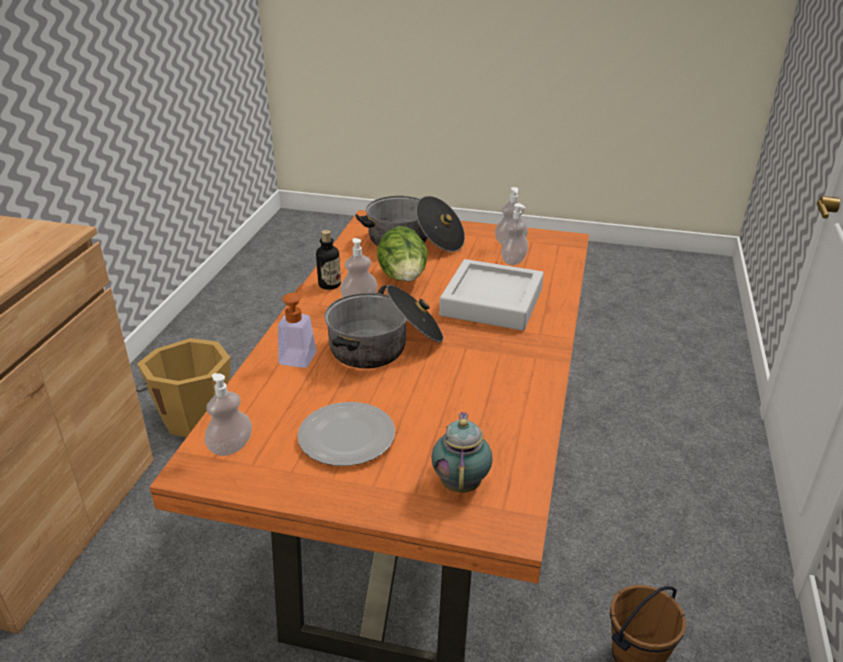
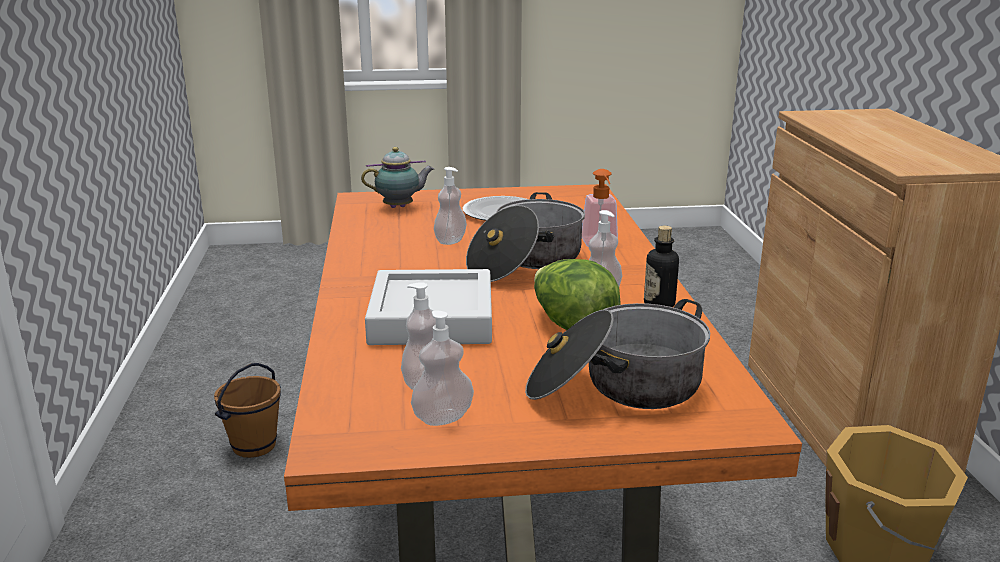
camera: 160 degrees right, 10 degrees down
soap dispenser [205,373,252,456] -> soap dispenser moved to [434,167,467,245]
teapot [431,412,493,493] -> teapot turned 90 degrees counterclockwise [361,147,434,208]

